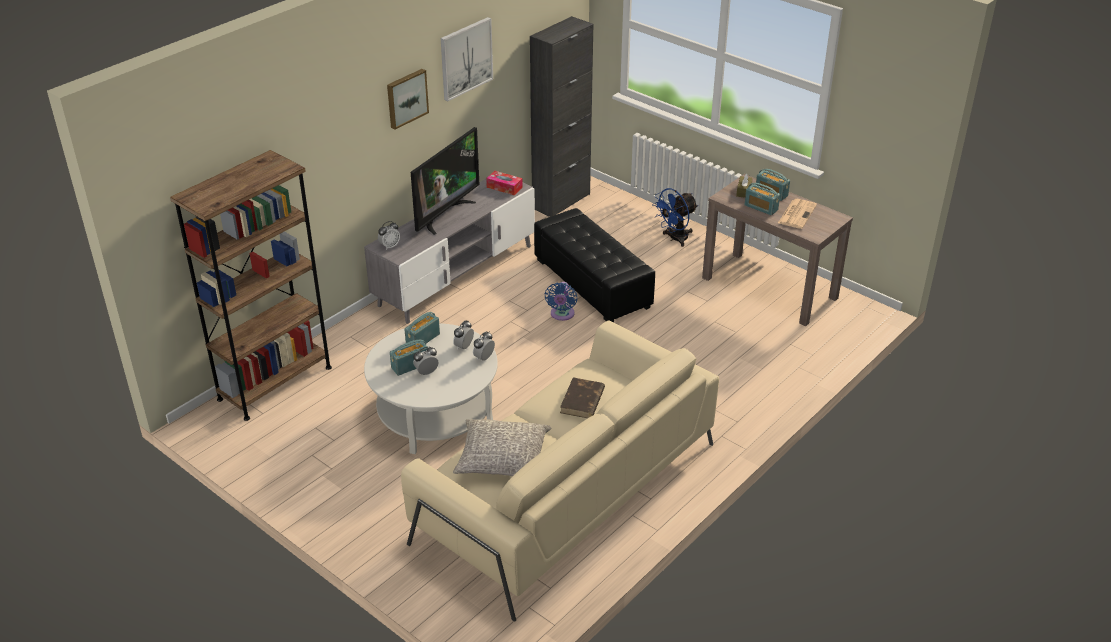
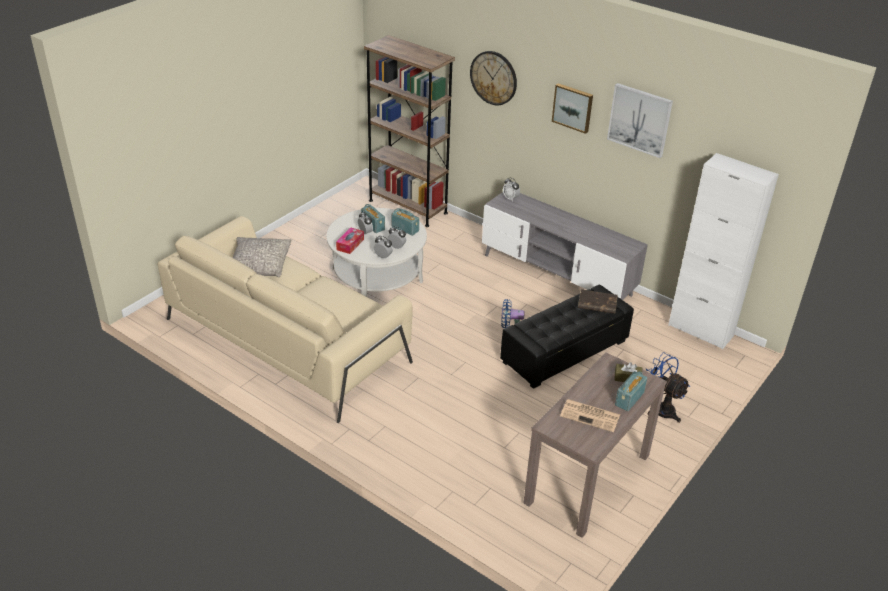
camera: 85 degrees right, 0 degrees up
television [411,127,479,235] -> none
tissue box [486,171,523,195] -> tissue box moved to [336,227,364,254]
black cabinet [530,16,593,217] -> white cabinet [668,153,779,349]
brown book [560,377,605,418] -> brown book moved to [578,289,618,314]
radio [744,183,780,215] -> none
none -> wall clock [470,51,517,105]

